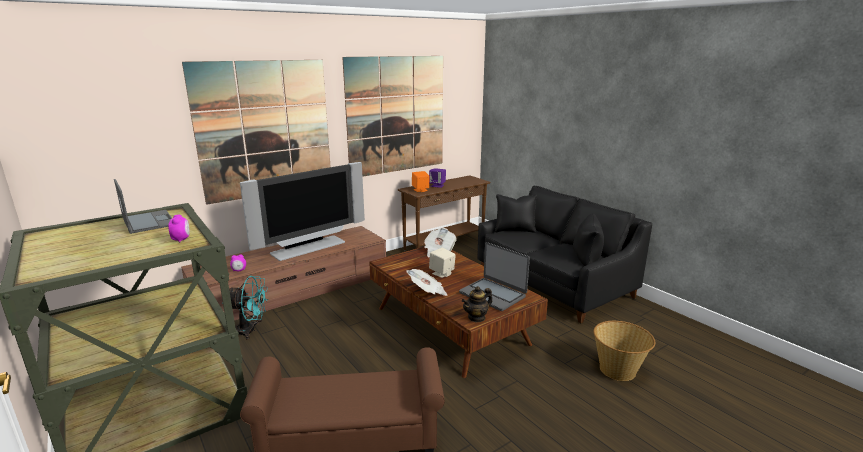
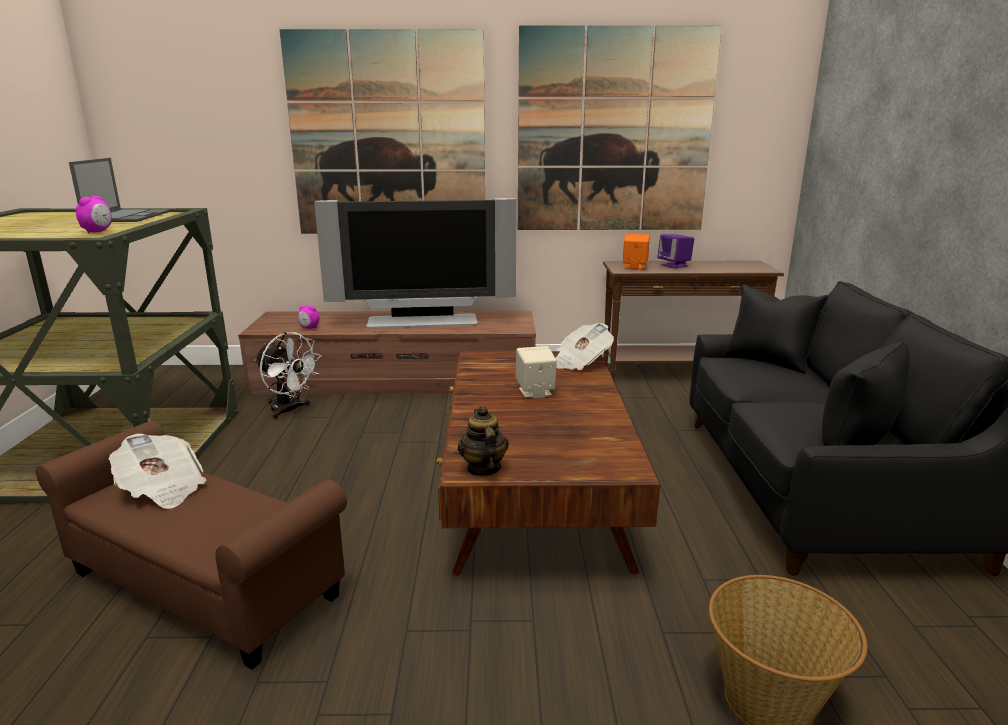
camera: 35 degrees right, 0 degrees up
turquoise fan [229,276,268,340] -> white fan [255,332,322,419]
newspaper [407,269,447,296] -> newspaper moved to [109,433,206,509]
laptop [459,242,530,311] -> none
teapot [462,286,492,323] -> teapot turned 75 degrees clockwise [458,406,509,477]

